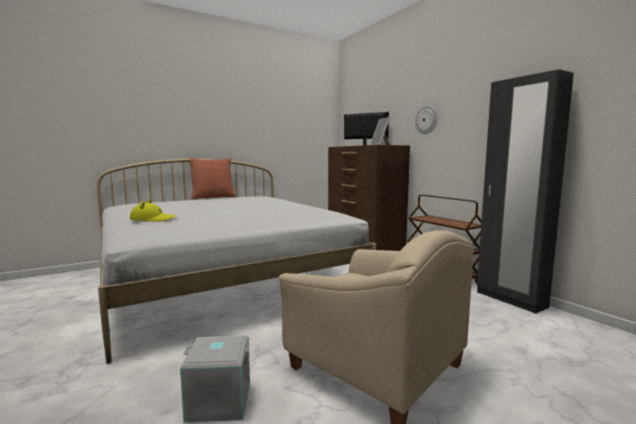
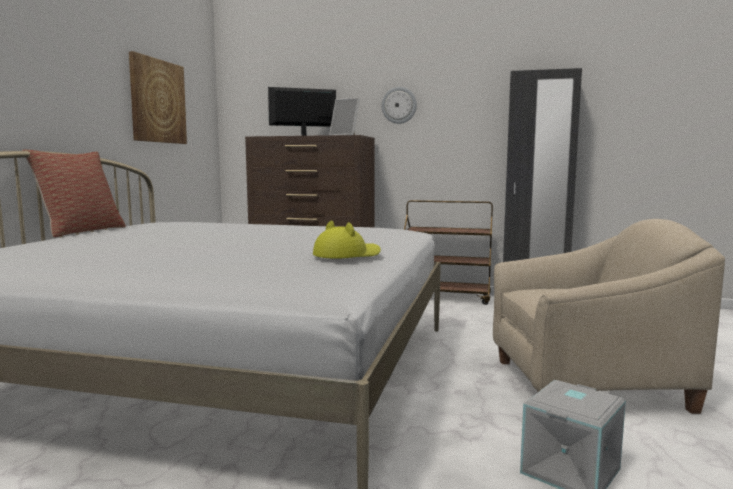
camera: 45 degrees left, 0 degrees up
yellow hat [130,199,176,222] -> yellow hat moved to [313,220,381,259]
none -> picture [129,51,187,144]

